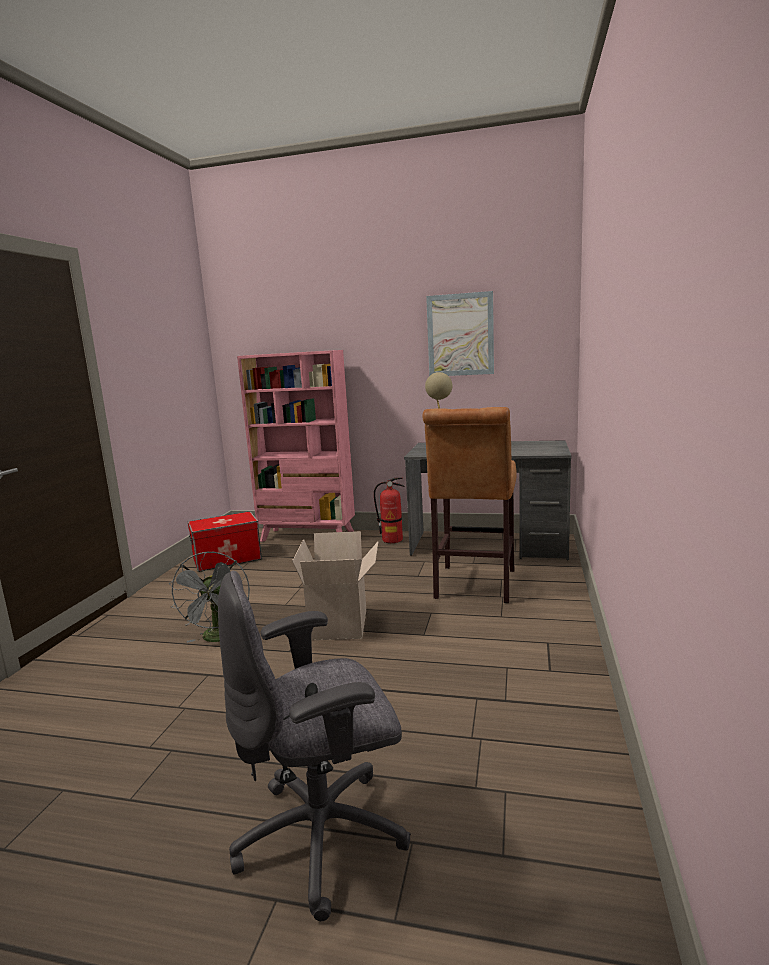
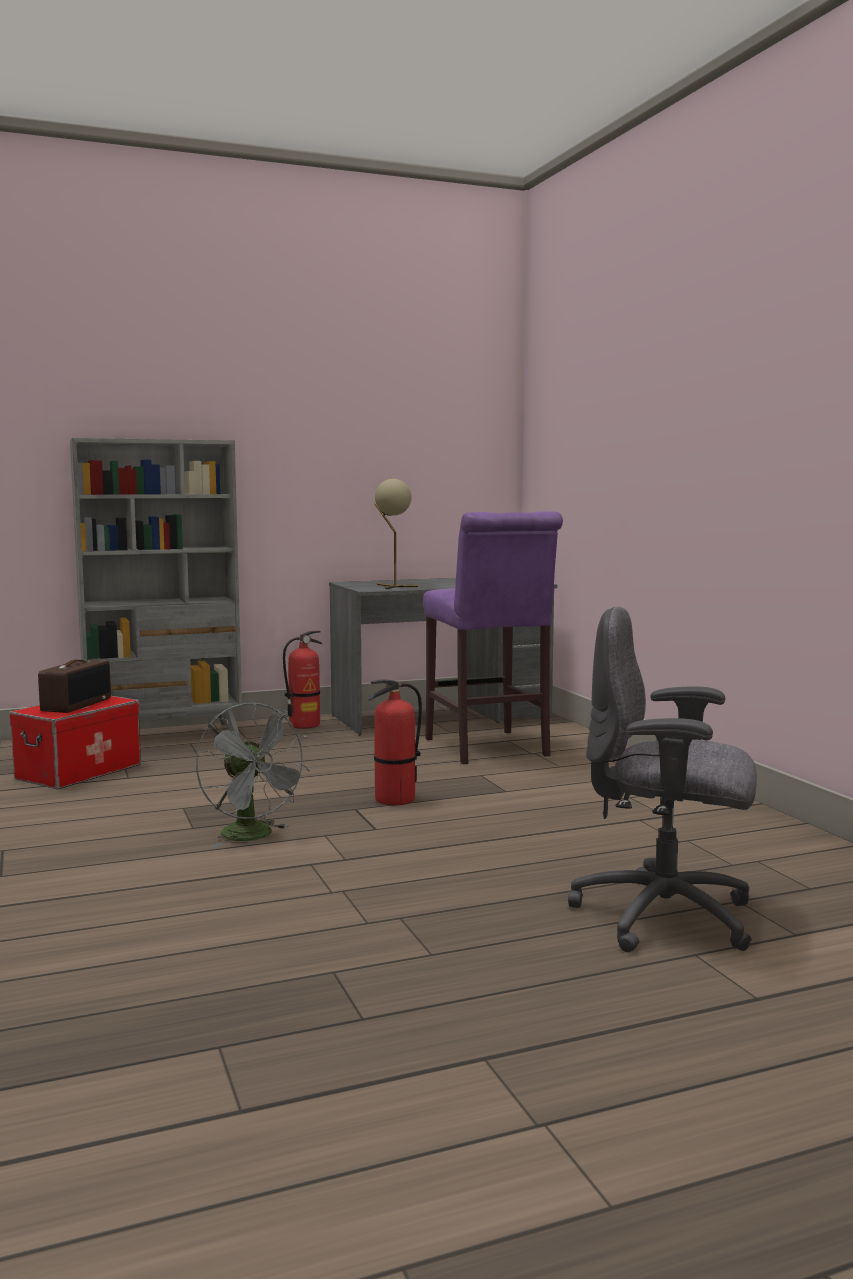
camera: 35 degrees left, 5 degrees down
grey office chair [218,571,411,921] -> grey office chair turned 75 degrees clockwise [568,606,757,952]
pink bookcase [237,350,355,542] -> grey bookcase [70,438,242,736]
cardboard box [292,531,378,640] -> fire extinguisher [368,679,422,805]
brown stool [422,407,517,603] -> purple stool [423,511,563,765]
picture [426,291,494,376] -> none
none -> radio [38,659,111,713]

